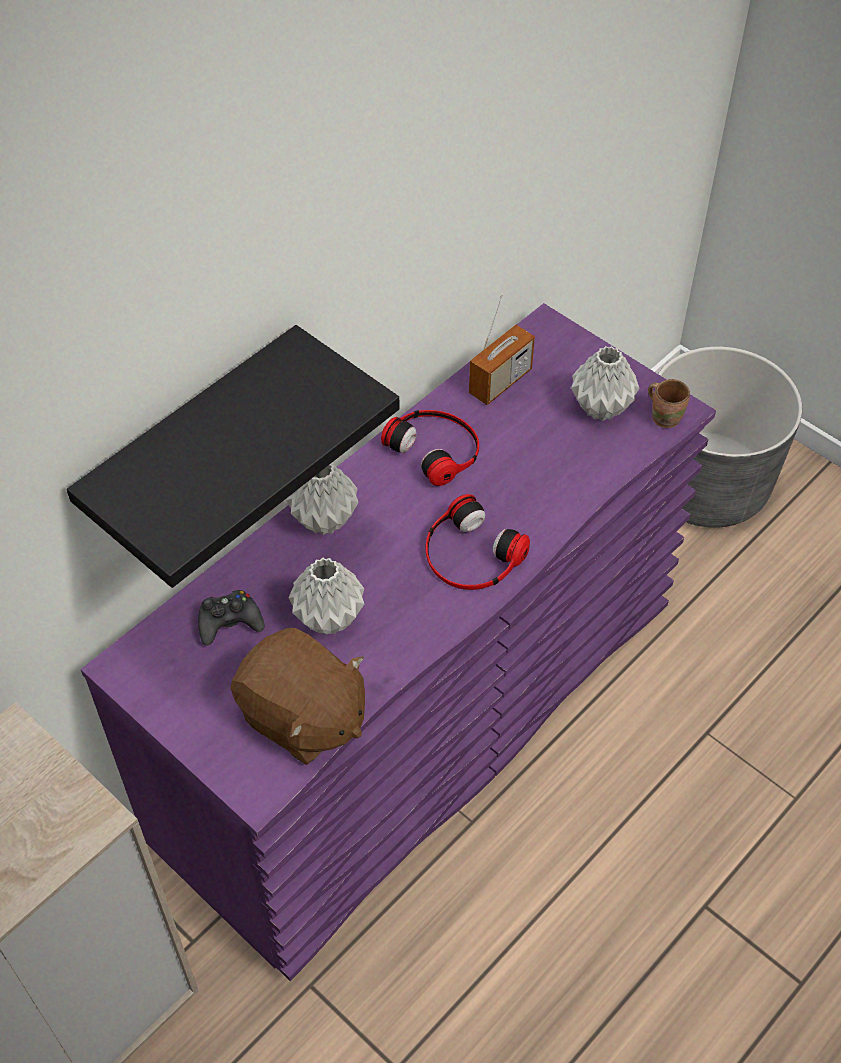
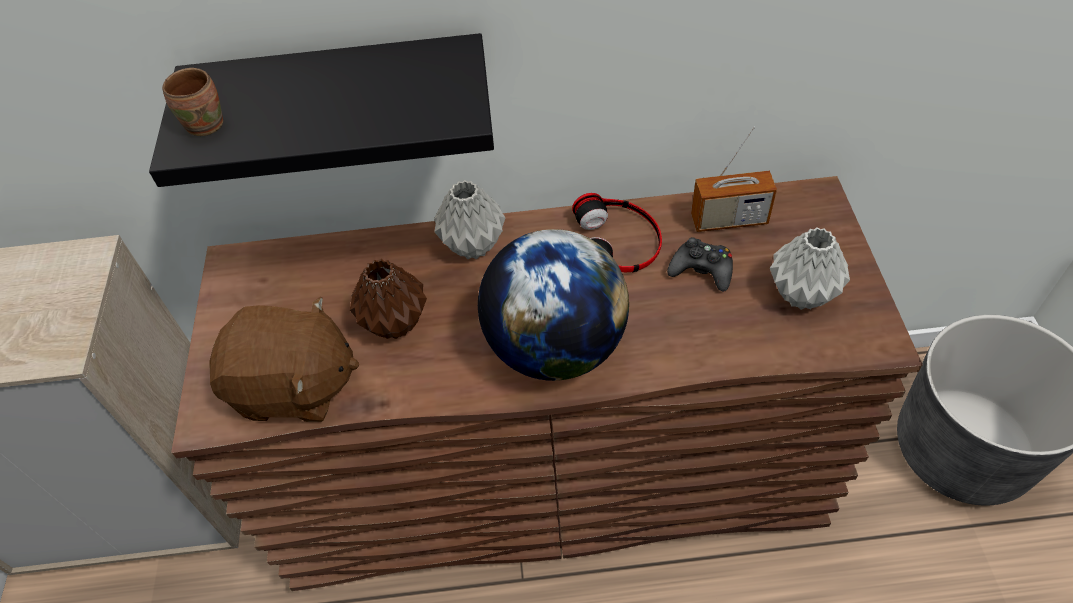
camera: 45 degrees right, 0 degrees up
purple dresser [81,303,716,981] -> brown dresser [171,176,923,591]
black game controller [198,590,264,646] -> black game controller moved to [667,237,733,291]
brown plush toy [231,628,365,765] -> brown plush toy turned 75 degrees counterclockwise [209,297,359,422]
grey vase [289,558,364,635] -> brown vase [350,259,427,339]
headphones [426,494,530,590] -> globe [478,229,629,381]
brown mug [648,379,690,428] -> brown mug moved to [162,68,223,136]

